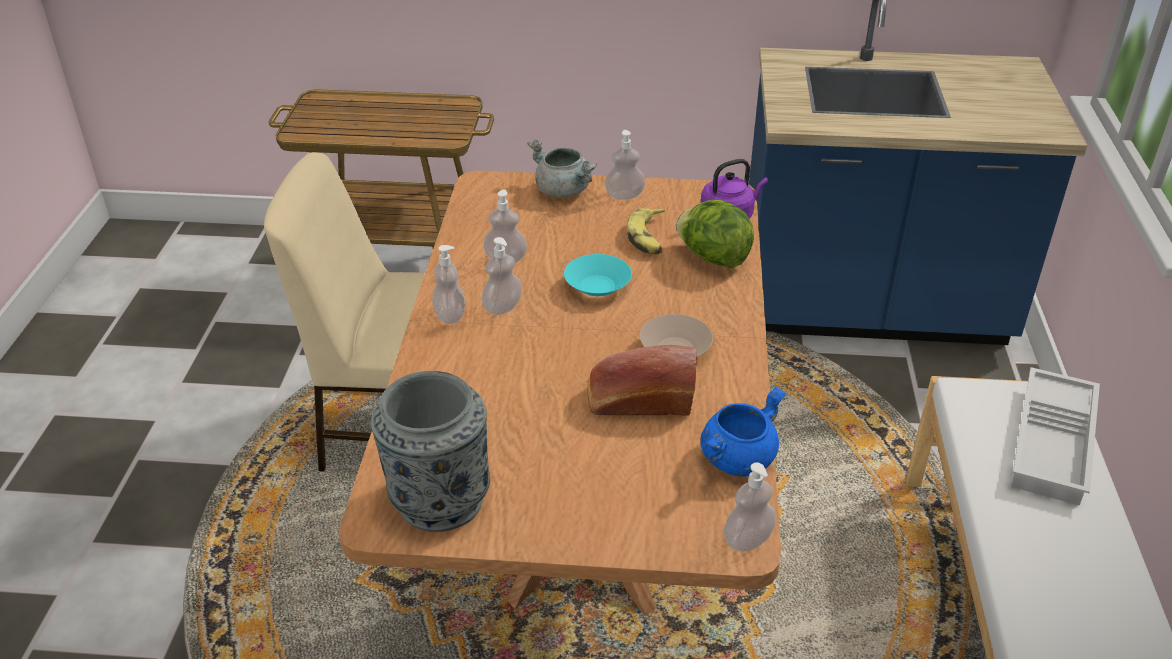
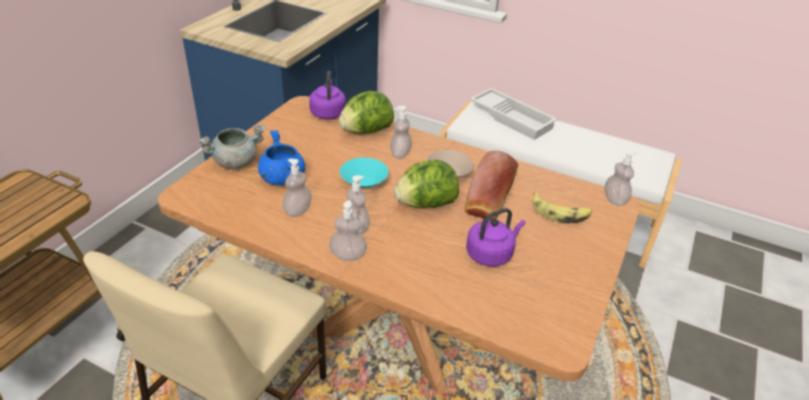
camera: 70 degrees left, 0 degrees up
grey vase [371,371,490,532] -> none
soap dispenser [605,130,645,200] -> soap dispenser moved to [390,106,412,159]
banana [627,208,665,254] -> banana moved to [533,192,592,224]
blue cooking pot [701,387,785,477] -> blue cooking pot moved to [258,130,305,185]
none -> lettuce [394,160,459,208]
none -> purple kettle [466,208,526,266]

